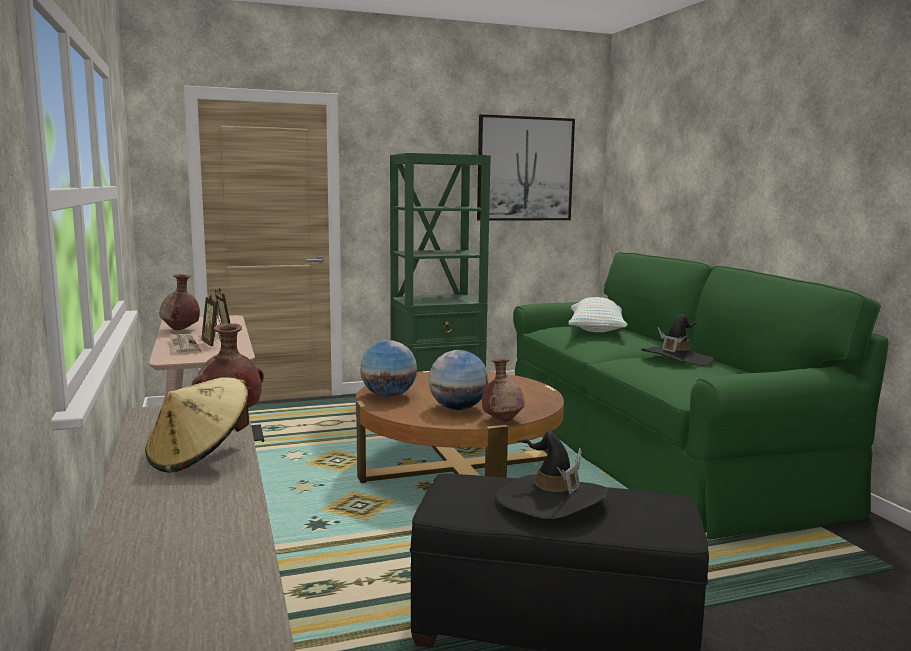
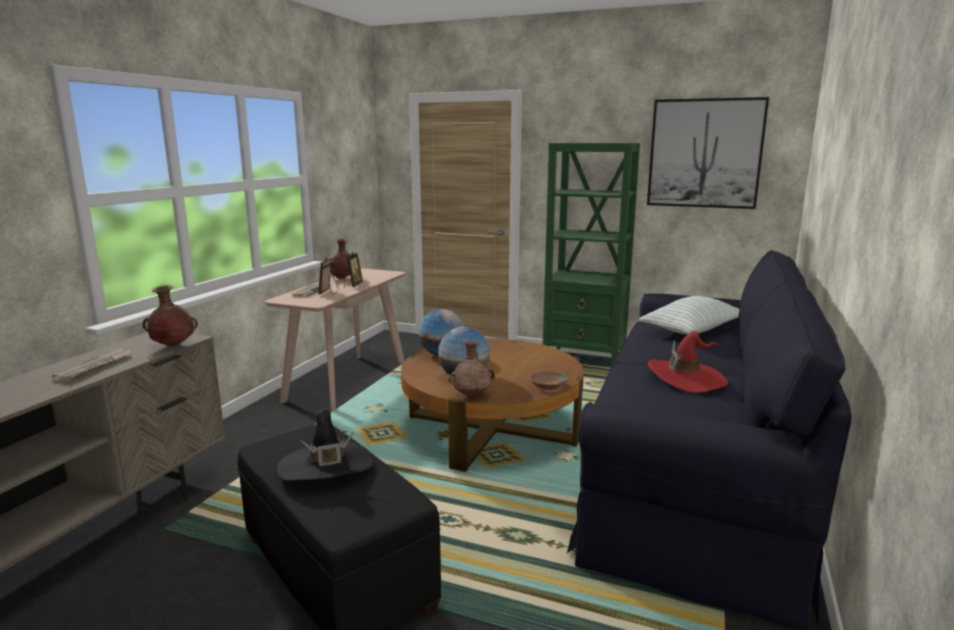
camera: 40 degrees right, 5 degrees up
beige hat [145,377,249,472] -> newspaper [52,349,133,381]
green sofa [513,252,889,540] -> black sofa [567,250,852,629]
black hat [641,314,714,366] -> red hat [648,331,728,393]
none -> brown bowl [530,371,567,390]

